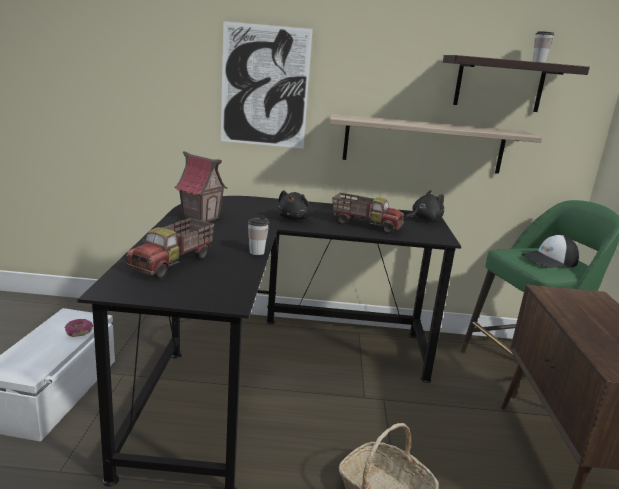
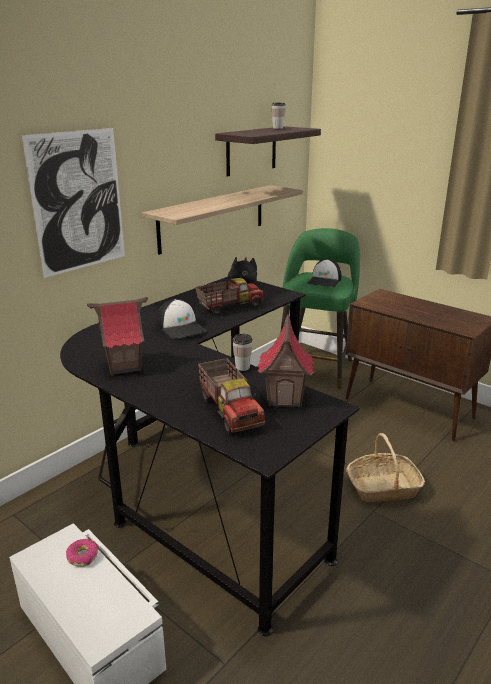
camera: 50 degrees left, 5 degrees up
black plush toy [277,190,312,220] -> cap [157,299,206,339]
none -> toy house [257,314,314,408]

